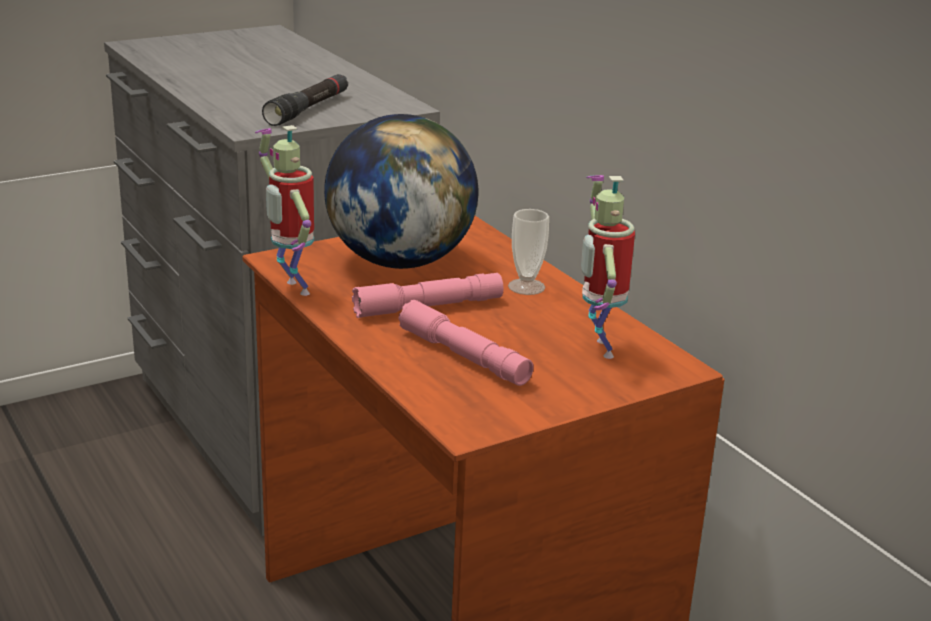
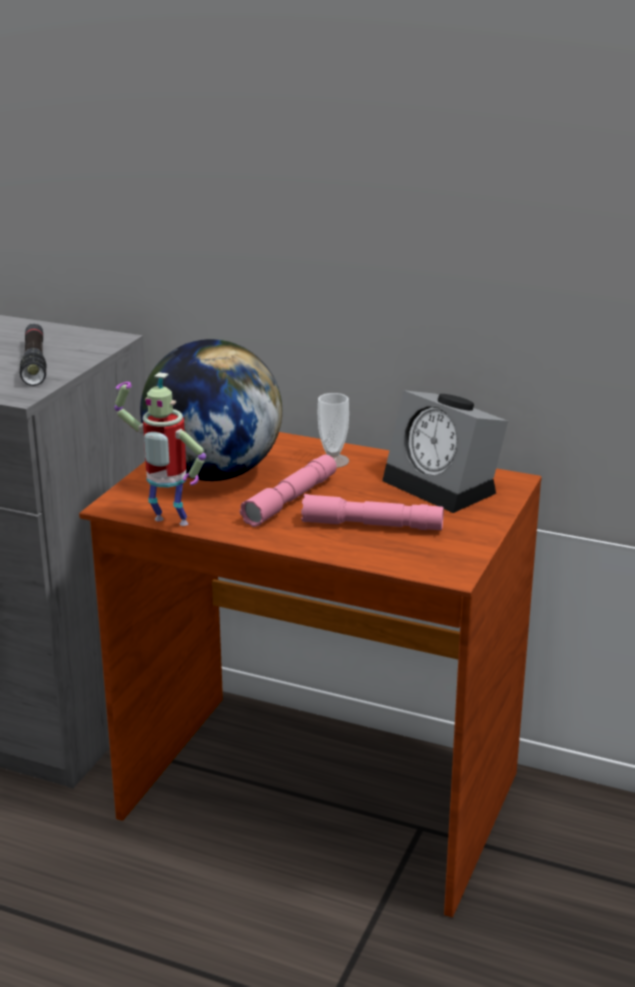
camera: 35 degrees left, 0 degrees up
toy robot [581,175,635,359] -> alarm clock [382,390,508,513]

